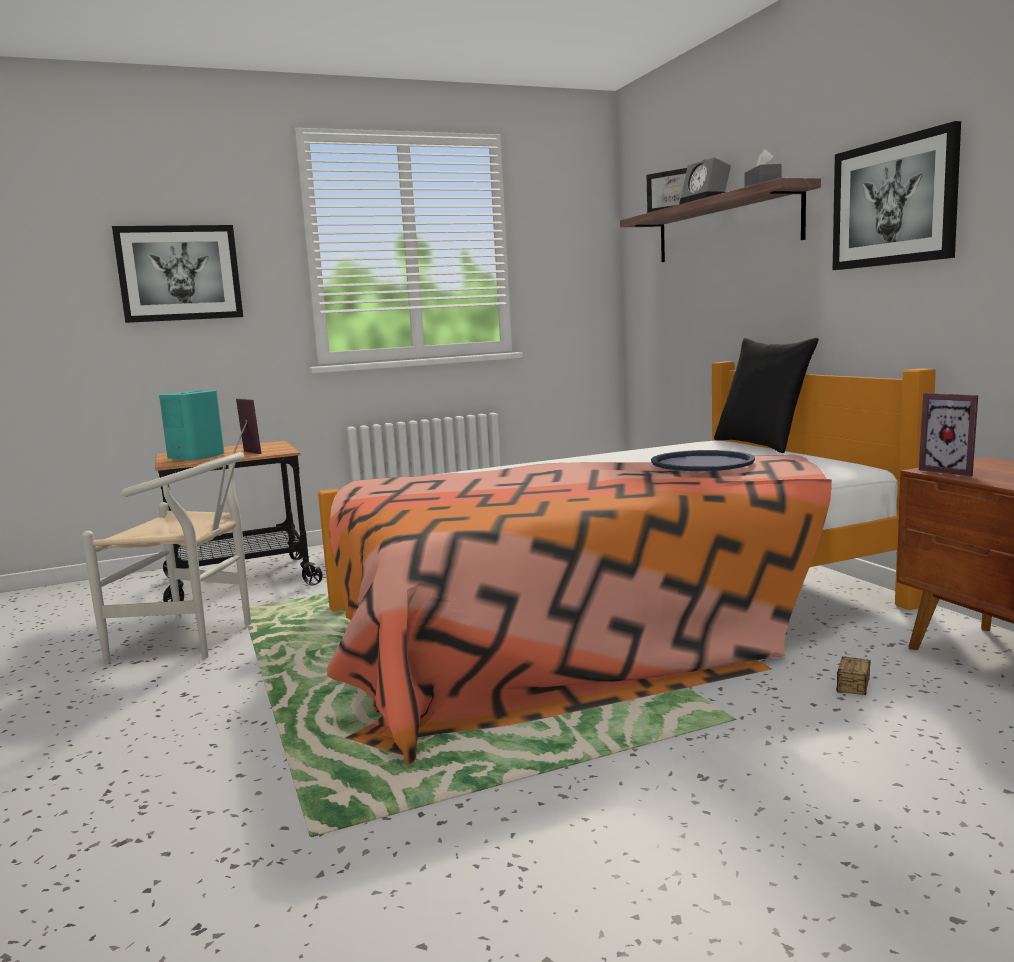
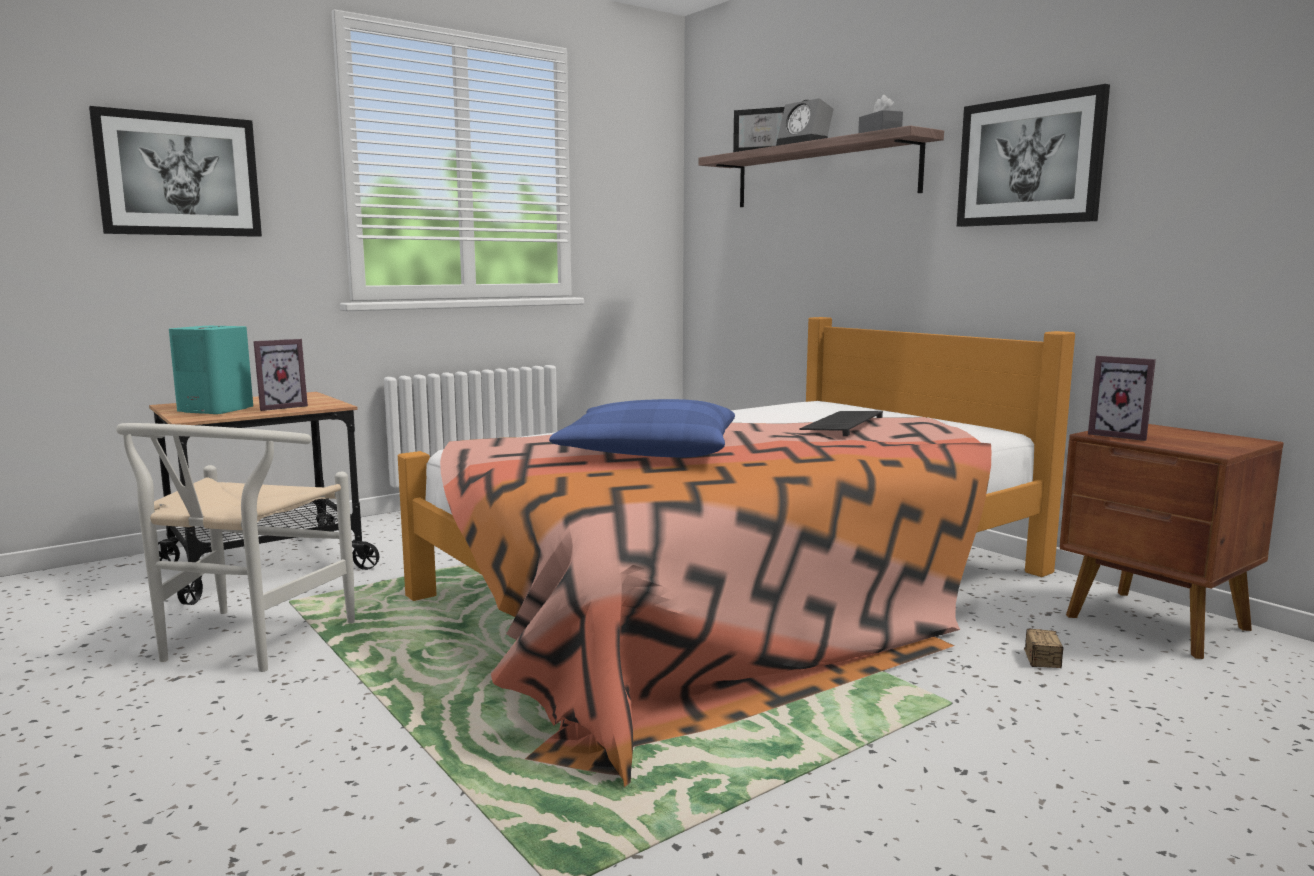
camera: 15 degrees left, 0 degrees up
white chair [82,452,251,664] -> white chair turned 105 degrees clockwise [116,423,355,672]
picture frame [233,399,261,454] -> picture frame turned 105 degrees clockwise [253,339,308,411]
blue tray [651,450,755,471] -> keyboard [799,411,883,436]
black pillow [714,338,819,453] -> none
none -> blue pillow [549,399,735,457]

